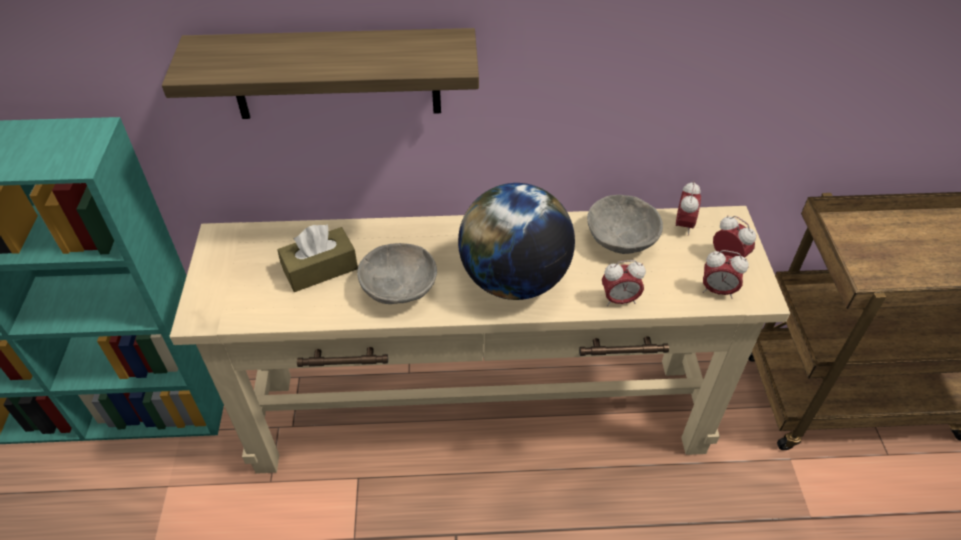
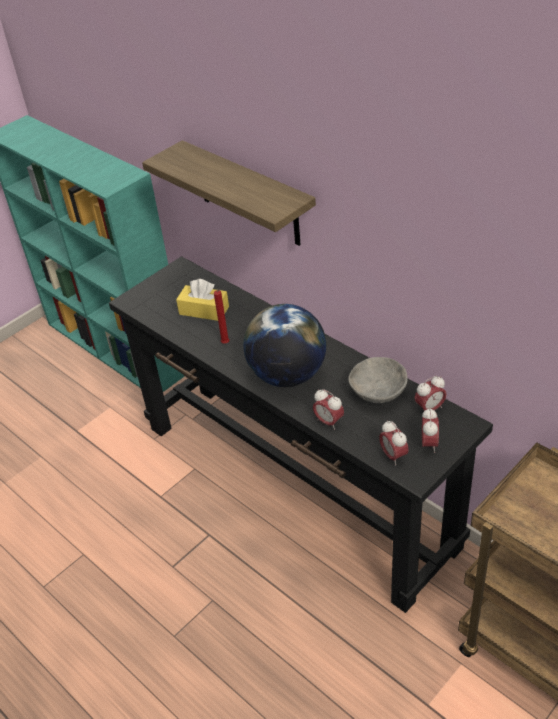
camera: 50 degrees right, 5 degrees down
beige console table [170,206,790,474] -> black console table [109,256,493,613]
brown tissue box [277,224,358,292] -> yellow tissue box [176,279,229,321]
grey bowl [357,243,437,304] -> red candle [214,289,230,344]

